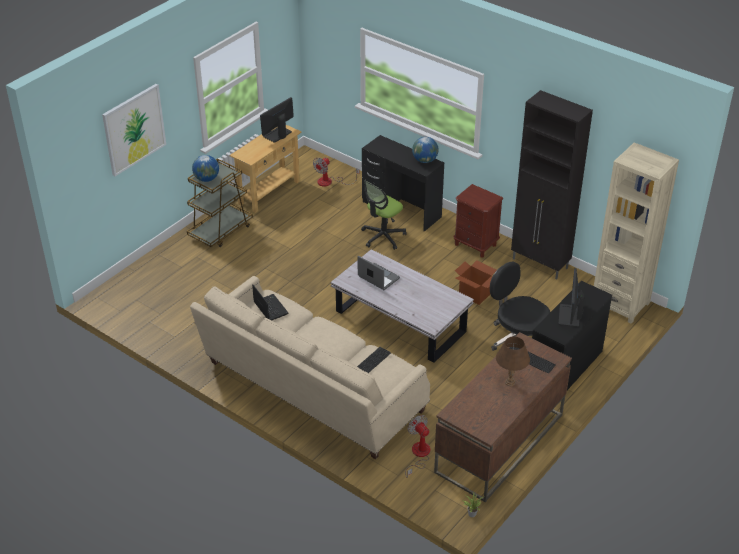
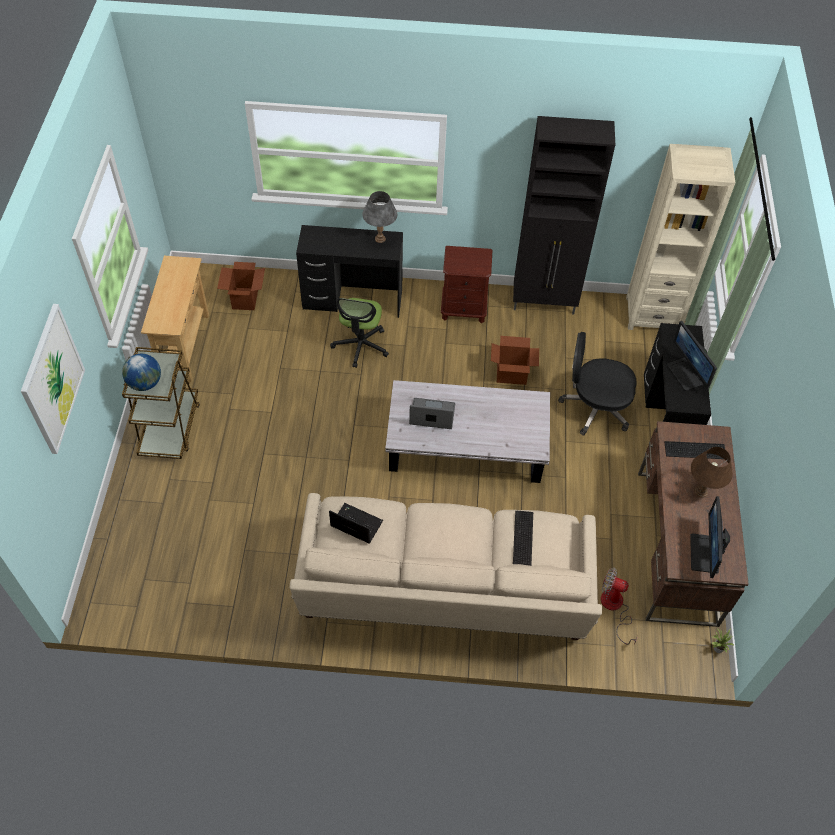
camera: 35 degrees left, 15 degrees up
monitor [260,97,294,143] -> monitor moved to [690,496,730,578]
fan [313,157,360,187] -> cardboard box [217,262,265,310]
globe [412,137,439,163] -> grey table lamp [362,191,397,243]

